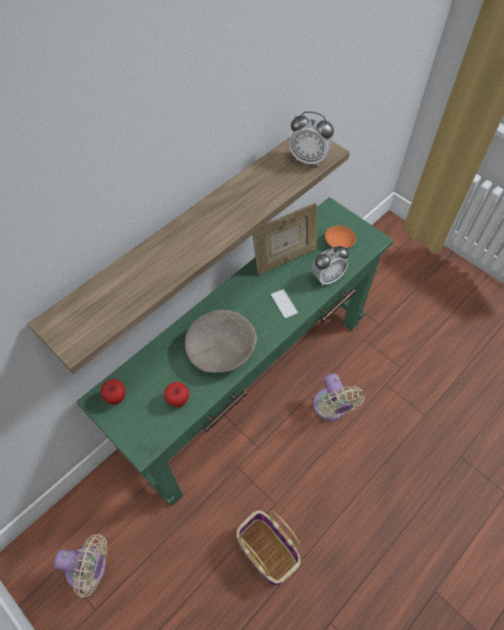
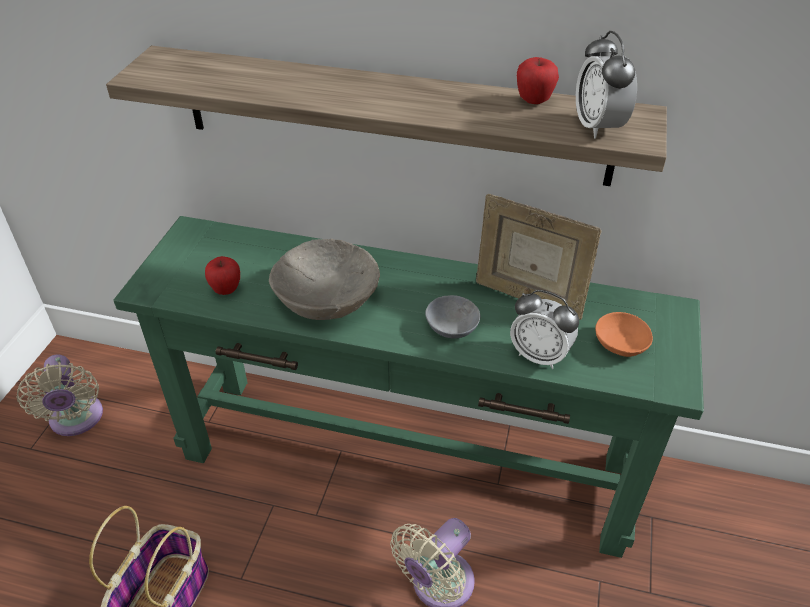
camera: 60 degrees right, 15 degrees down
apple [101,379,125,405] -> apple moved to [517,57,559,104]
phone [270,289,298,319] -> grey bowl [425,295,480,339]

